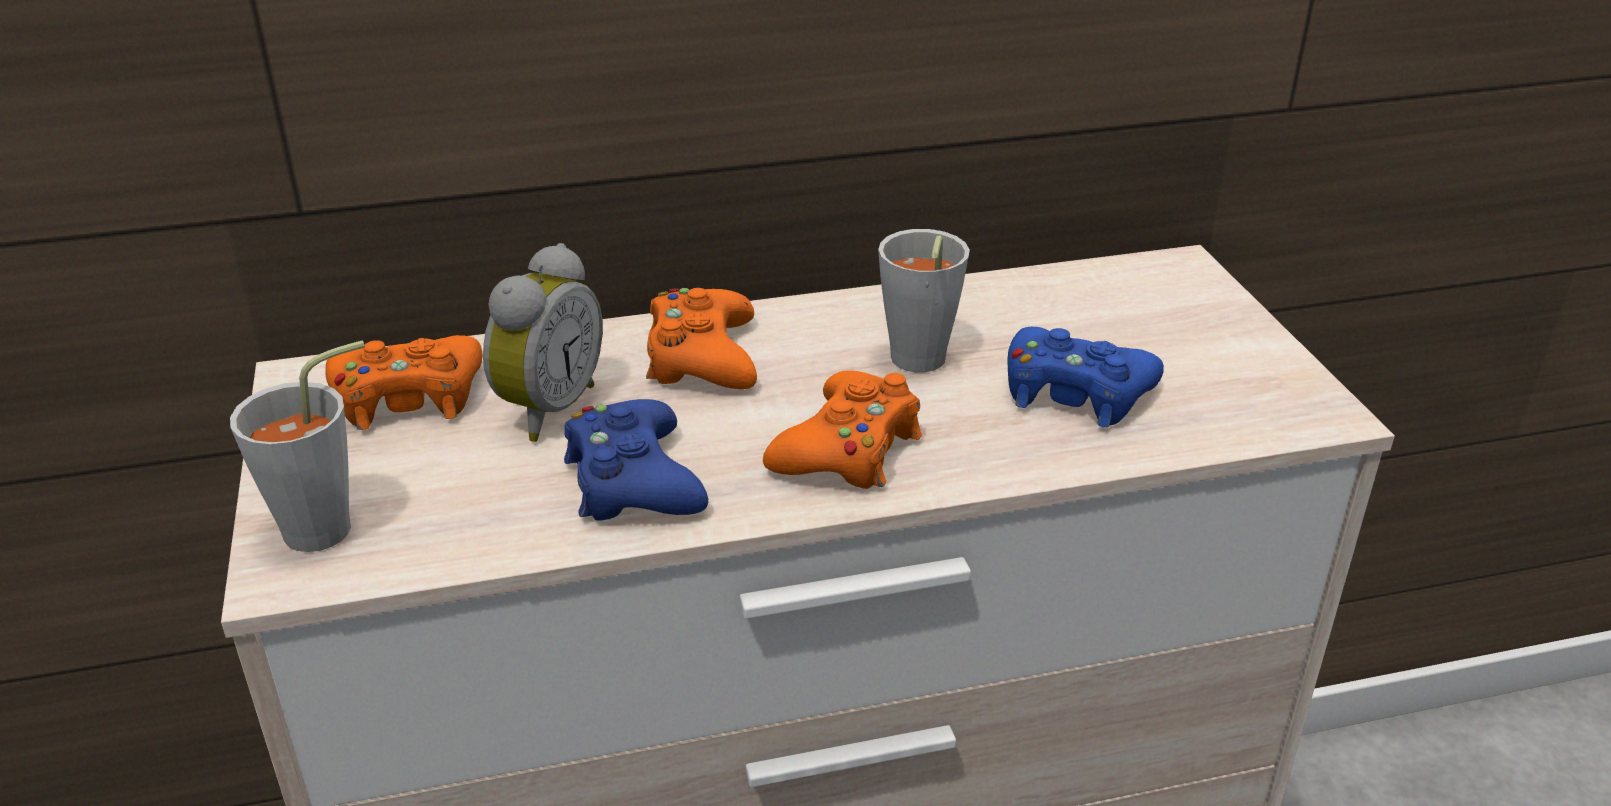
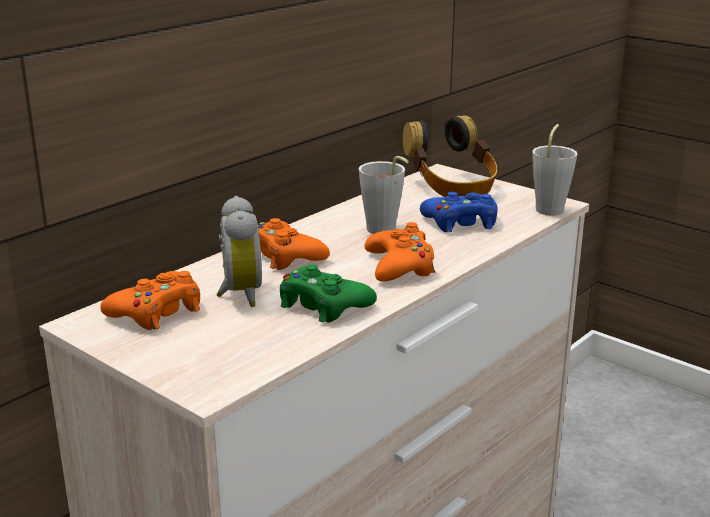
camera: 35 degrees left, 10 degrees down
grey cup [230,340,365,552] -> grey cup moved to [532,124,578,216]
blue game controller [564,399,708,521] -> green game controller [280,265,377,323]
none -> headphones [403,115,498,197]

